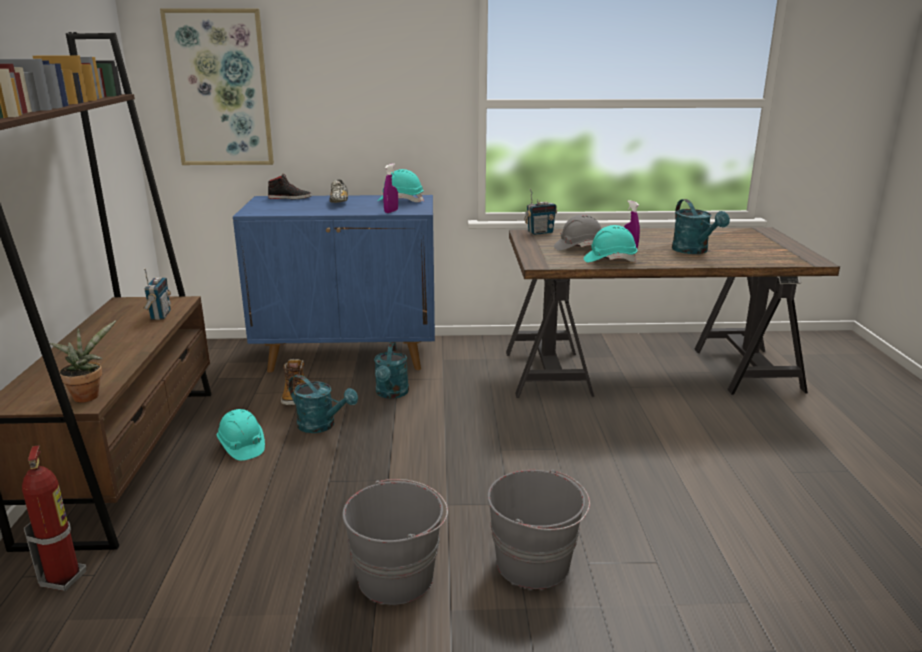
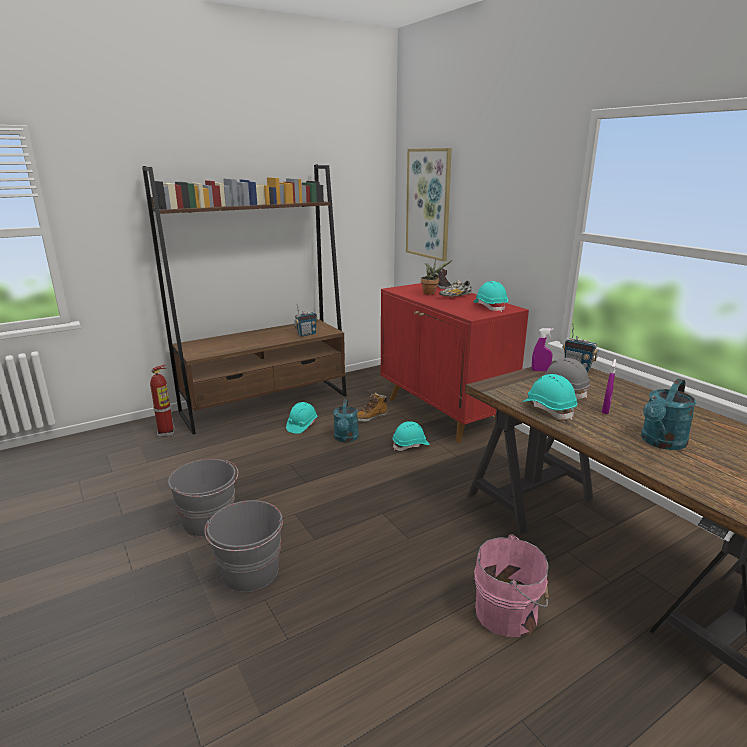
camera: 60 degrees right, 0 degrees up
potted plant [49,321,116,403] -> potted plant moved to [421,259,452,295]
blue cabinet [233,195,435,372] -> red cabinet [381,283,529,443]
turquoise watering can [374,342,409,399] -> turquoise hard hat [393,421,430,451]
purple spray bottle [383,164,398,213] -> purple spray bottle moved to [532,328,554,371]
none -> pink bucket [474,534,549,637]

